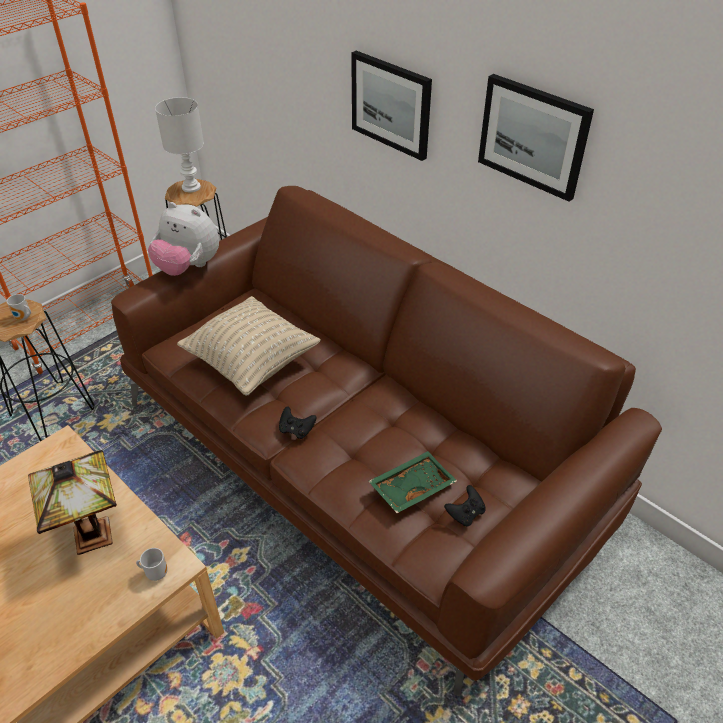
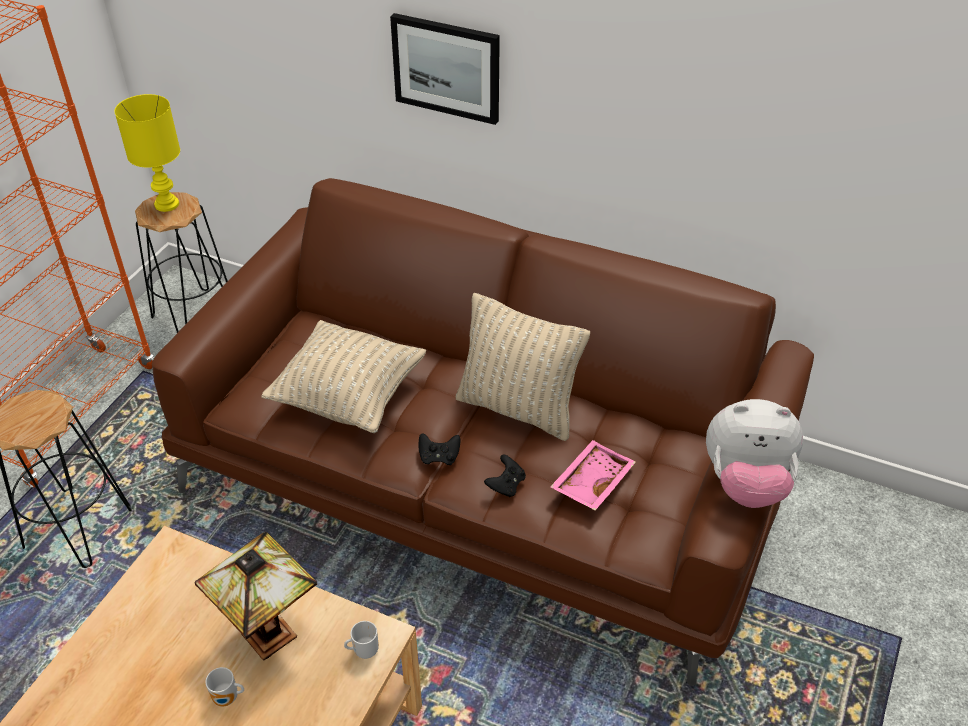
camera: 20 degrees left, 0 degrees up
mug [7,294,31,320] -> mug moved to [205,667,244,707]
plush toy [148,202,219,276] -> plush toy moved to [706,399,803,508]
white table lamp [155,97,204,192] -> yellow table lamp [114,94,180,212]
green tray [368,451,457,513] -> pink tray [550,440,636,510]
black game controller [444,485,486,527] -> black game controller moved to [484,454,526,497]
picture [478,74,594,201] -> none
none -> beige pillow [455,293,590,441]

